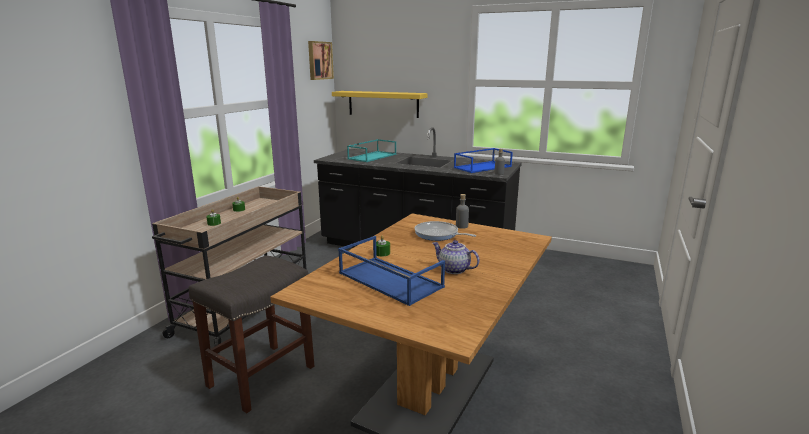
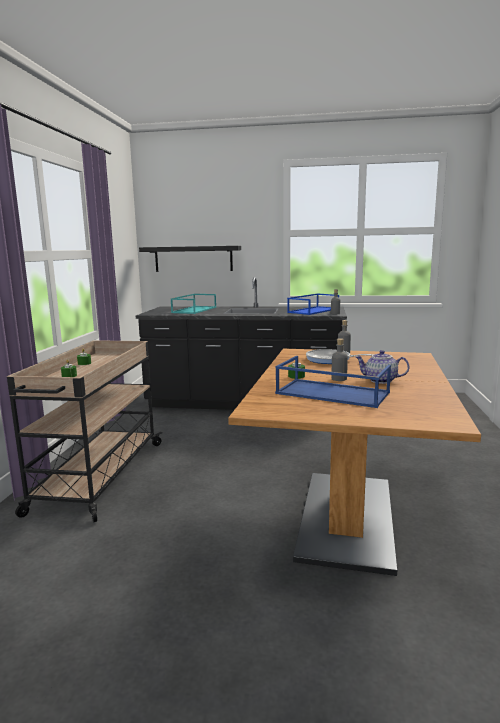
camera: 15 degrees left, 5 degrees down
grey stool [189,255,314,413] -> none
picture [308,41,334,80] -> none
yellow shelf [332,91,428,118] -> black shelf [139,246,241,272]
none -> grey bottle [332,338,348,381]

